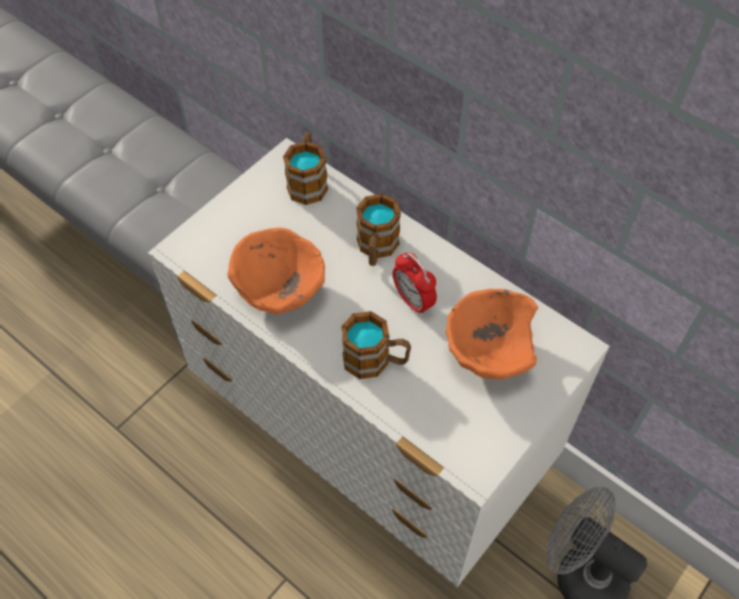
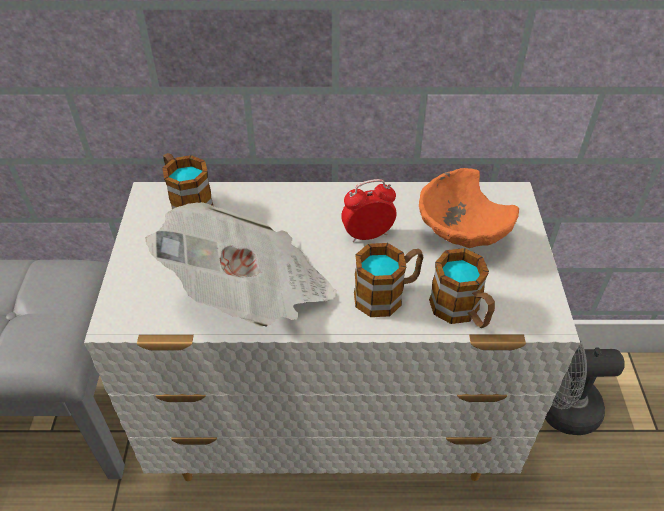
camera: 40 degrees left, 10 degrees down
orange bowl [228,228,325,314] -> newspaper [146,202,337,327]
mug [356,194,401,266] -> mug moved to [429,248,495,328]
alarm clock [393,252,437,315] -> alarm clock turned 150 degrees clockwise [341,179,396,242]

